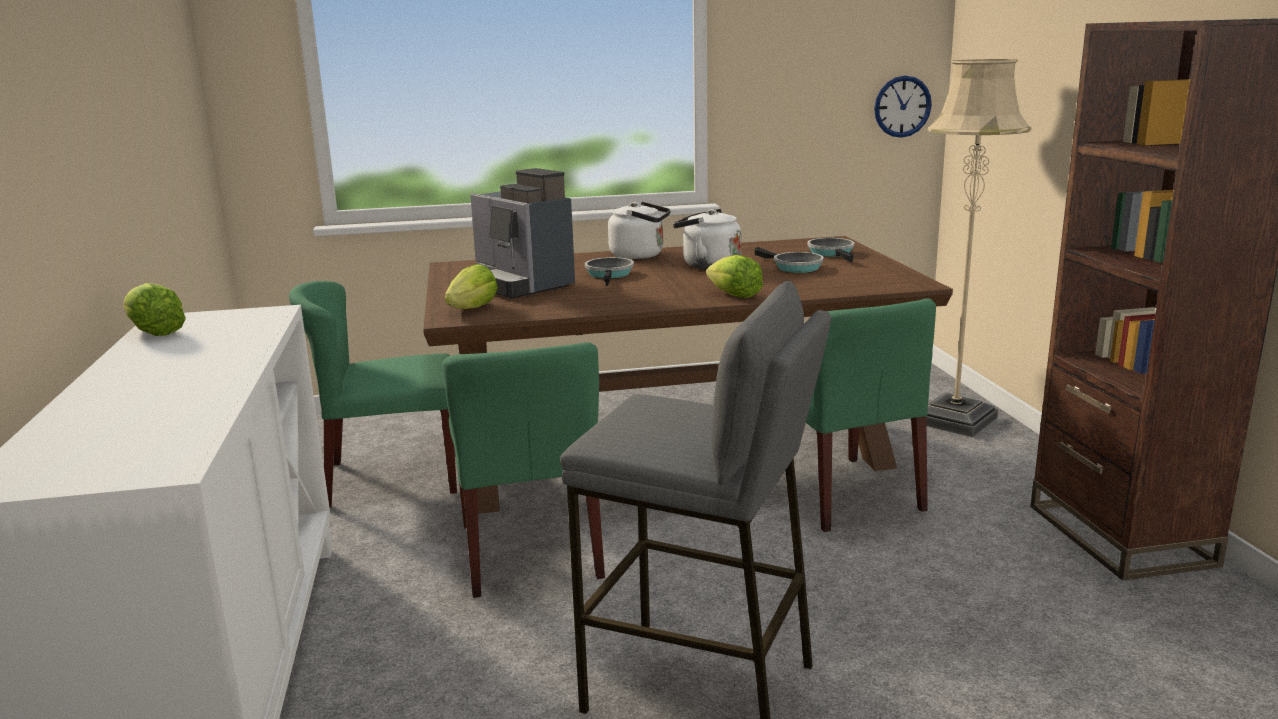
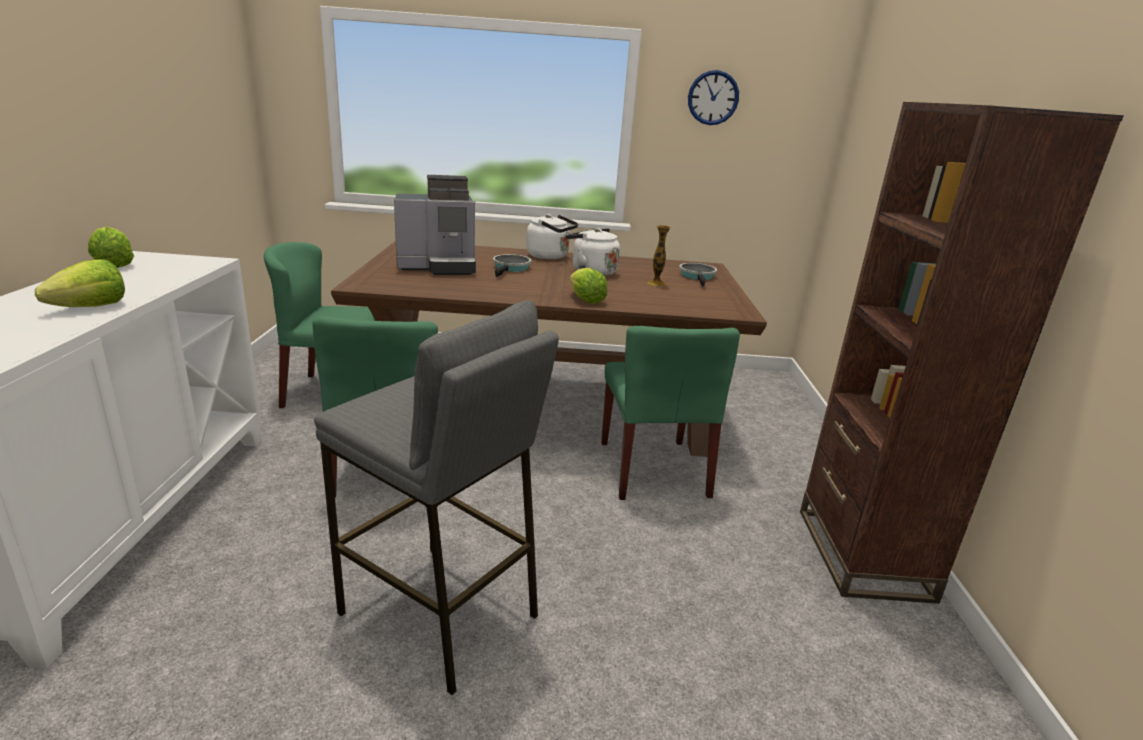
camera: 10 degrees right, 5 degrees up
lettuce [445,264,498,309] -> lettuce moved to [35,259,125,307]
coffee machine [470,168,575,299] -> coffee machine turned 75 degrees counterclockwise [394,175,476,275]
frying pan [754,247,824,273] -> vase [646,225,671,287]
wall clock [874,76,932,138] -> wall clock moved to [688,70,739,125]
beige floor lamp [926,59,1031,437] -> none

